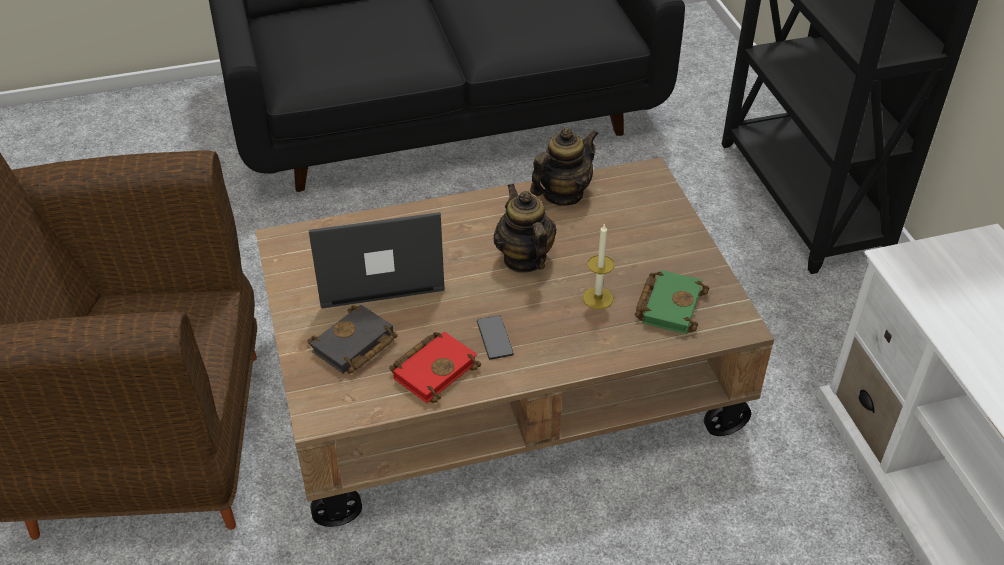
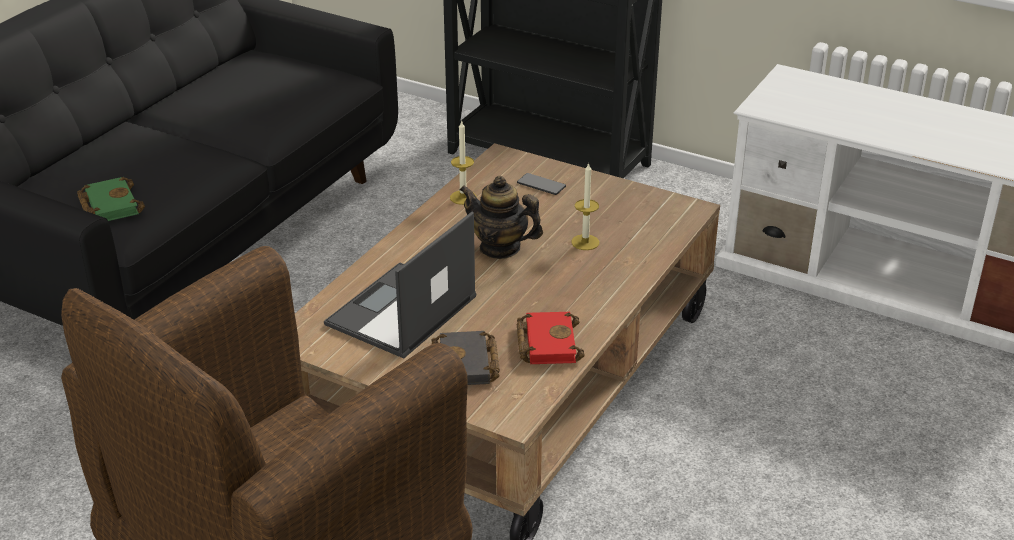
camera: 45 degrees left, 10 degrees down
phone [477,315,513,360] -> phone moved to [517,173,566,195]
teapot [530,128,599,206] -> candle [450,120,477,205]
green book [635,270,709,334] -> green book moved to [77,177,145,221]

